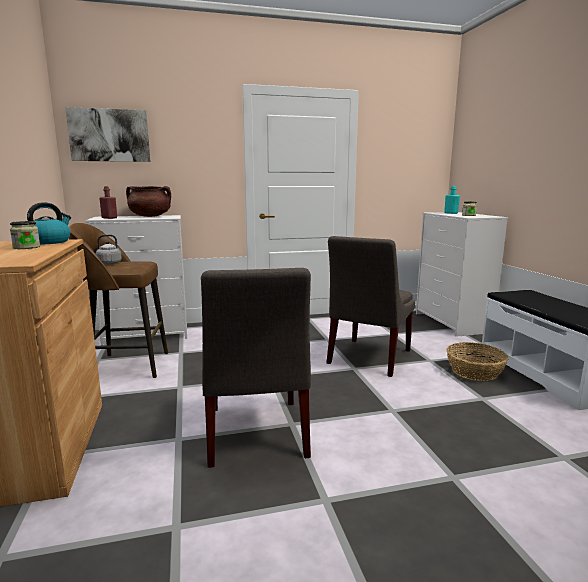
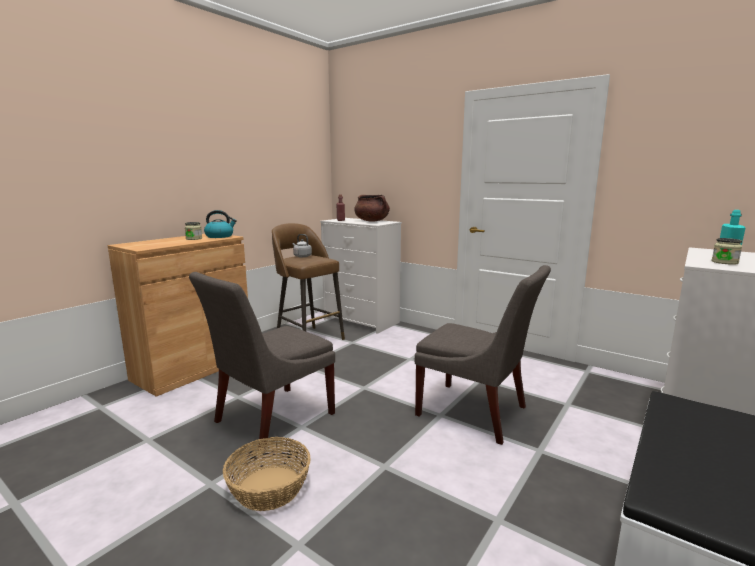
camera: 50 degrees right, 0 degrees up
picture [65,107,150,162] -> none
grey chair [326,236,415,377] -> grey chair turned 135 degrees counterclockwise [415,265,551,445]
basket [446,342,509,381] -> basket moved to [223,437,311,511]

